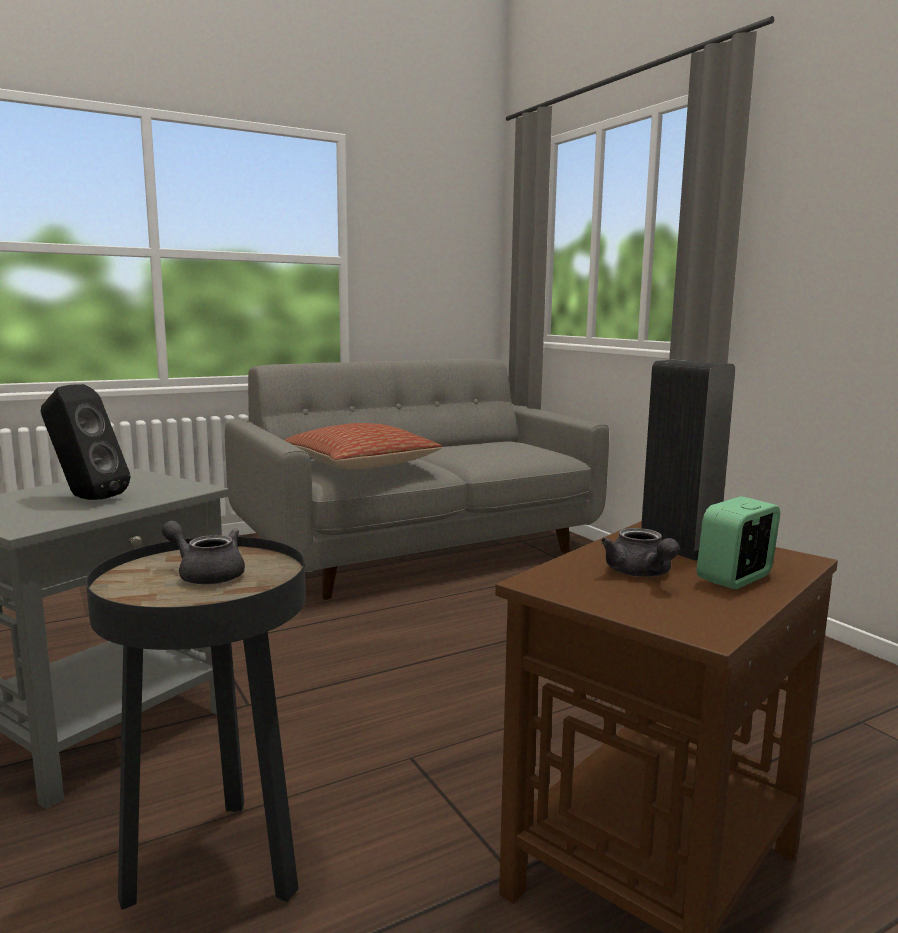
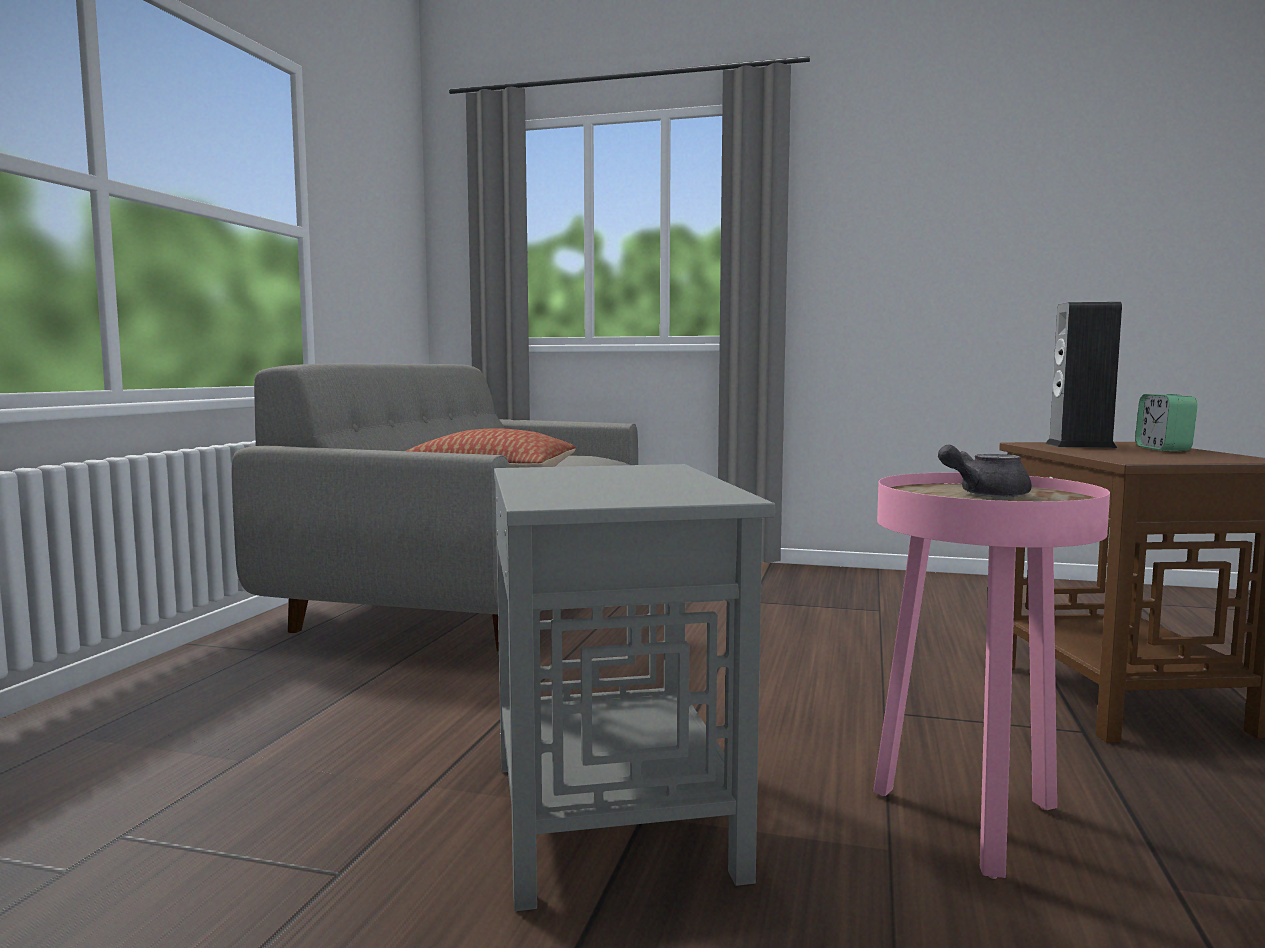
camera: 45 degrees left, 5 degrees down
black speaker [41,384,130,500] -> none
black side table [86,537,306,910] -> pink side table [873,473,1110,879]
grey teapot [601,528,680,577] -> none

